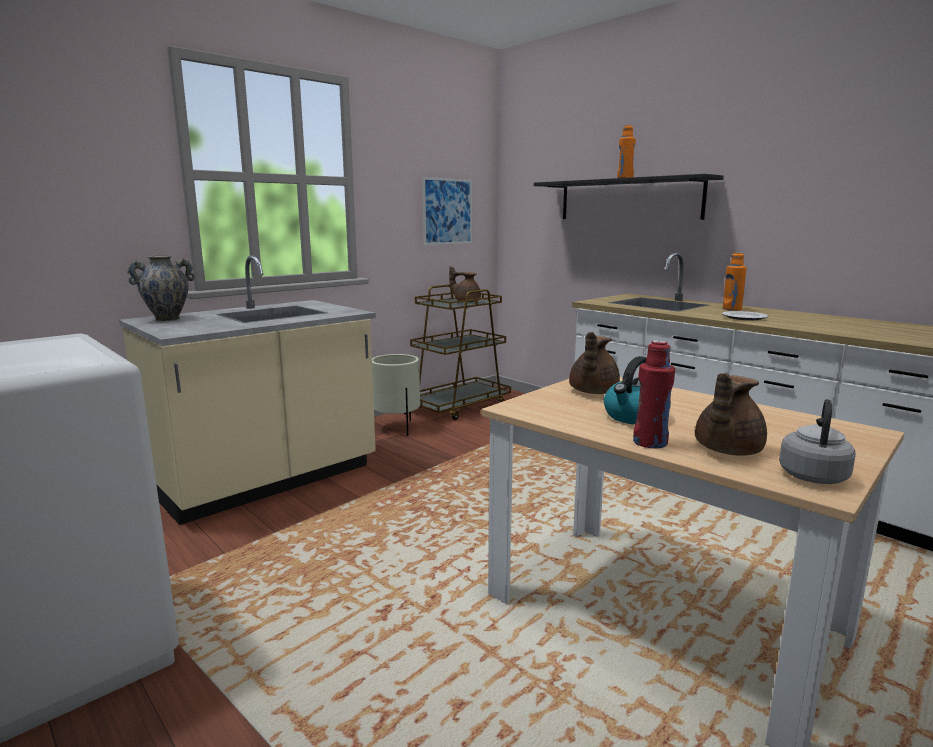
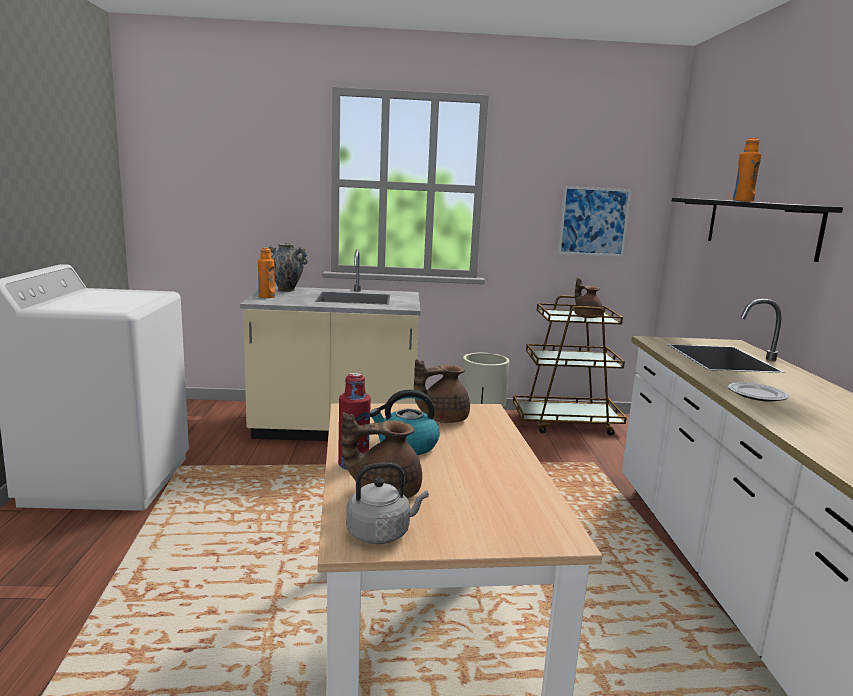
camera: 40 degrees right, 0 degrees up
orange bottle [723,253,747,311] -> orange bottle moved to [258,247,275,298]

